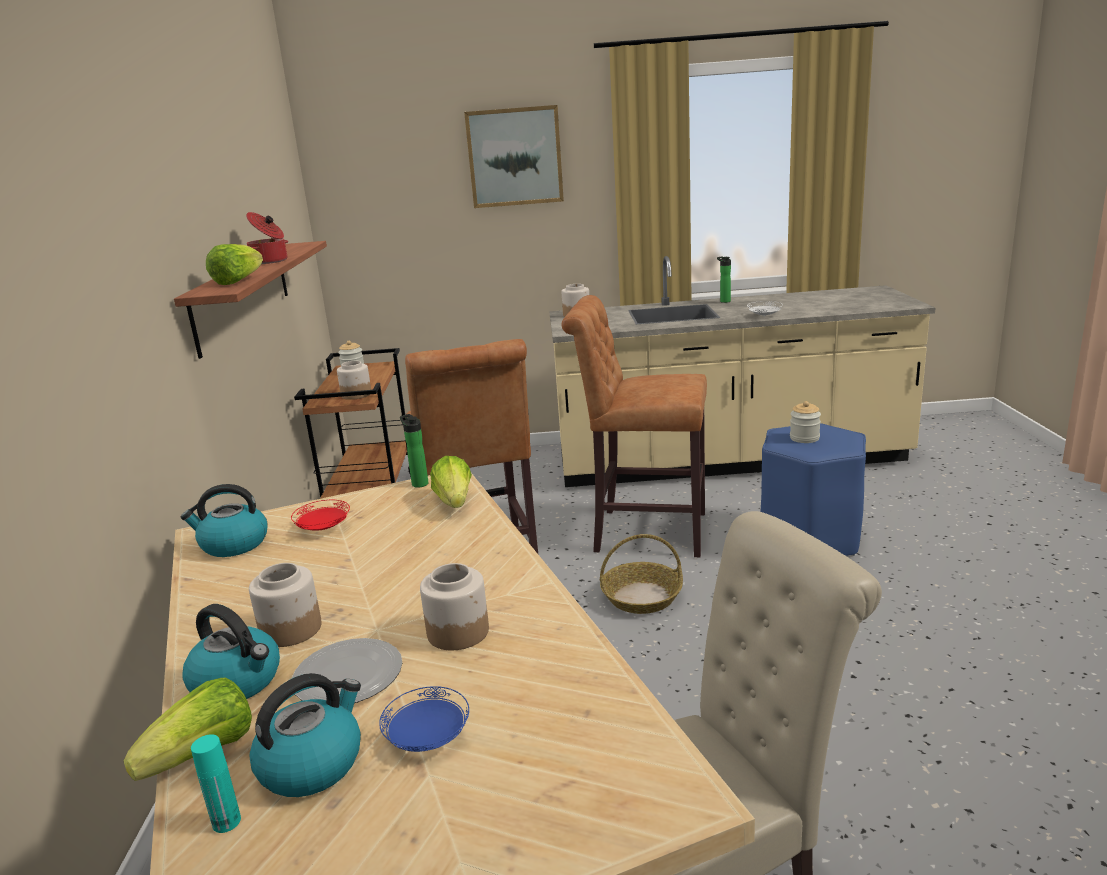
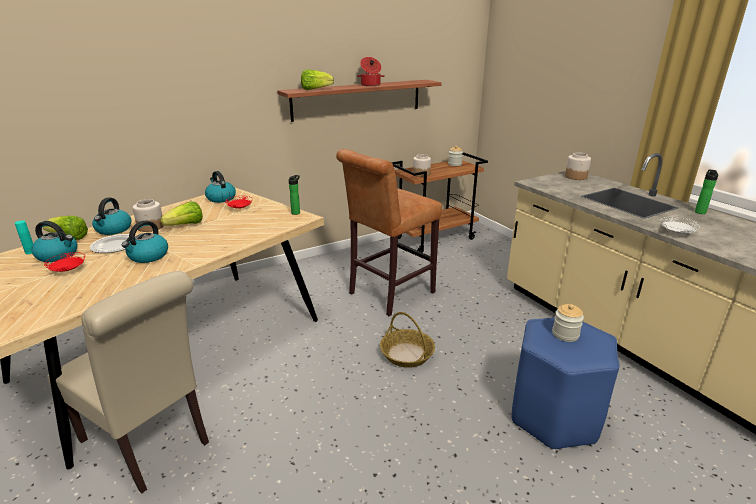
camera: 60 degrees right, 5 degrees up
blue plate [379,686,469,752] -> red plate [44,252,85,272]
jar [420,563,489,650] -> kettle [122,221,168,263]
lettuce [430,456,472,508] -> lettuce moved to [161,201,203,226]
picture [464,105,564,208] -> none
brown stool [562,295,707,558] -> none

